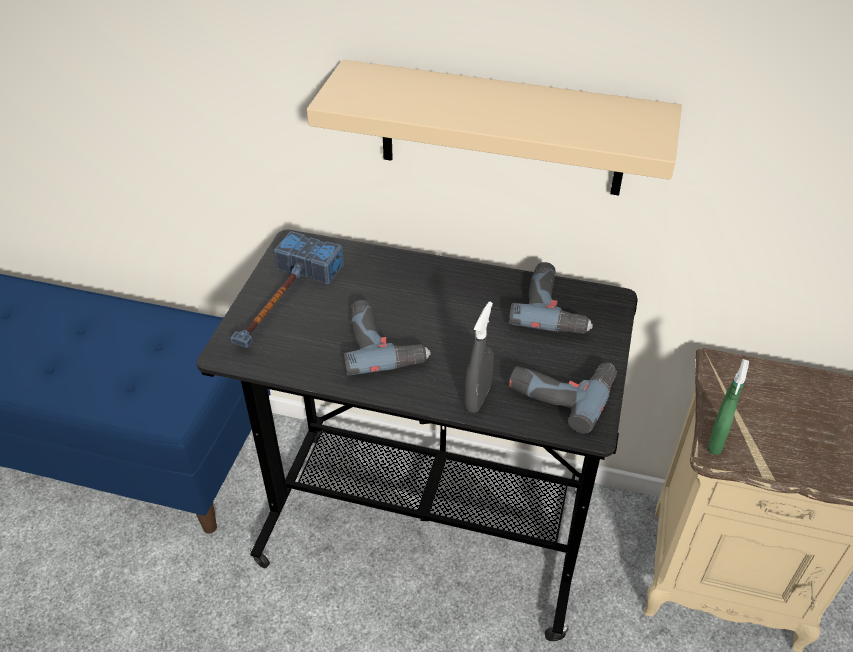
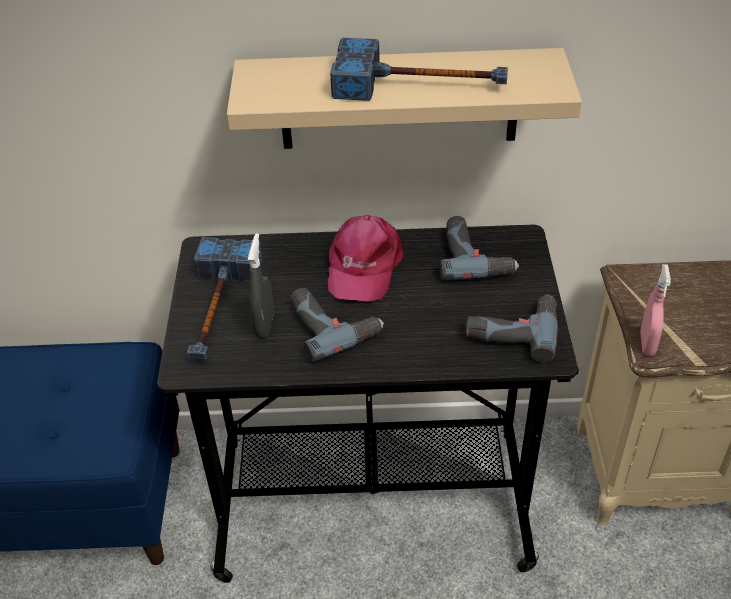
camera: 15 degrees left, 0 degrees up
grey spray bottle [464,301,494,413] -> grey spray bottle moved to [248,233,274,338]
green spray bottle [707,359,749,455] -> pink spray bottle [640,264,671,356]
none -> pink cap [328,215,404,301]
none -> hammer [330,38,508,101]

